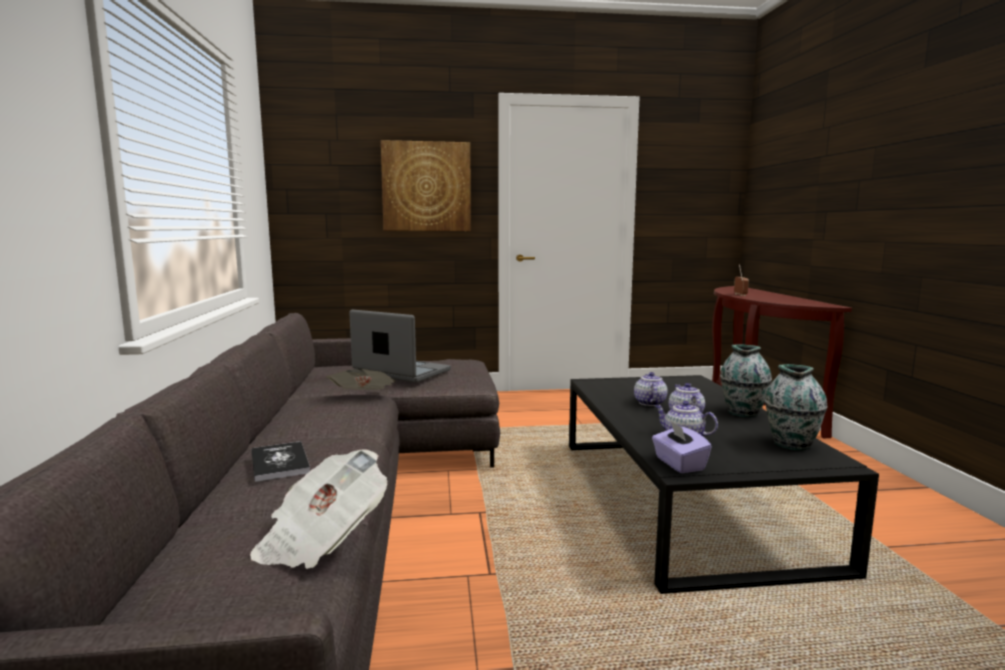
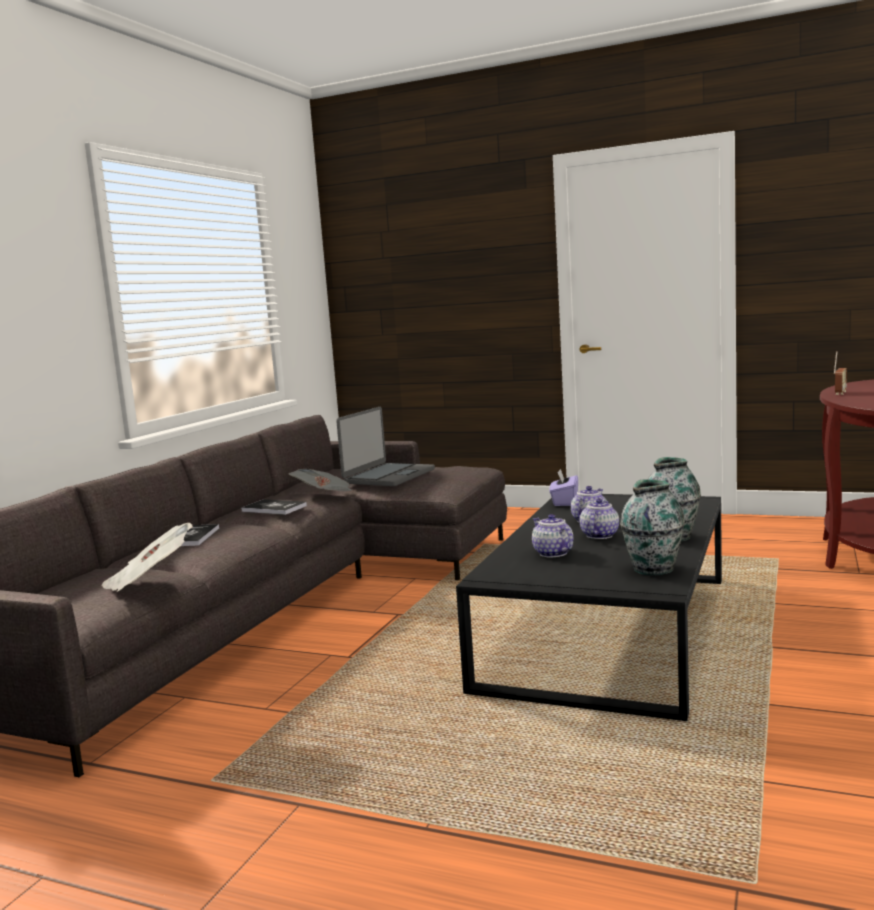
camera: 30 degrees right, 0 degrees up
laptop [349,309,451,383] -> laptop turned 60 degrees clockwise [336,407,435,486]
picture [381,140,471,231] -> none
purple tissue box [652,421,712,473] -> purple tissue box moved to [549,469,578,506]
none -> book [241,499,307,515]

